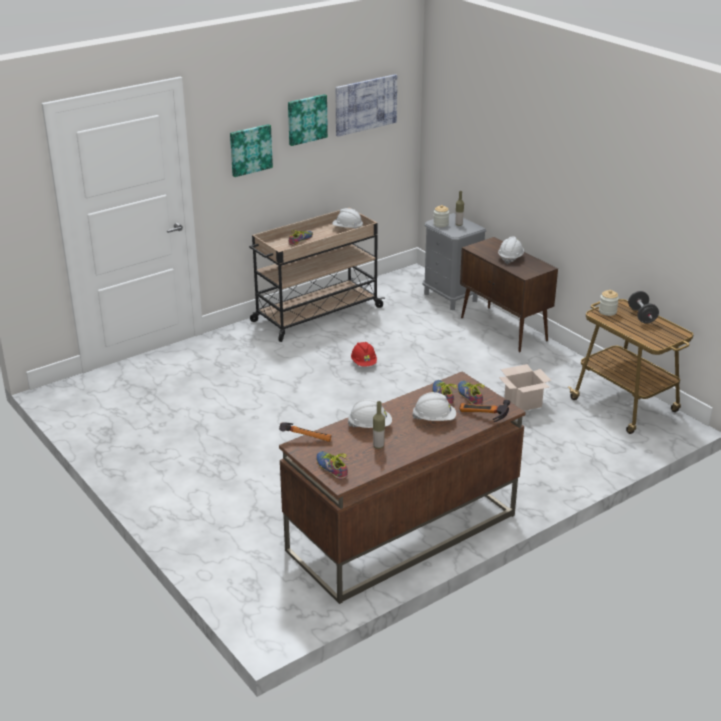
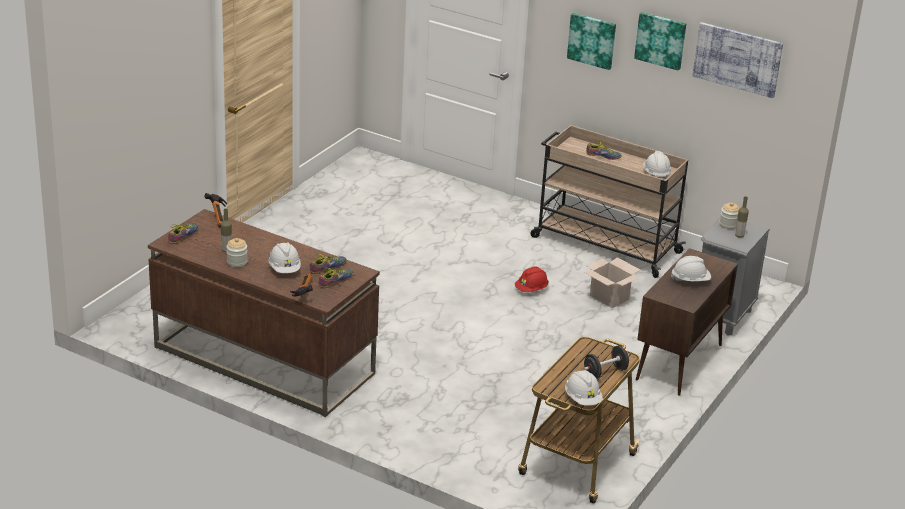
camera: 65 degrees right, 0 degrees up
white hard hat [348,399,392,428] -> white hard hat moved to [565,370,603,406]
cardboard box [499,364,551,411] -> cardboard box moved to [585,257,640,308]
jar [599,290,619,316] -> jar moved to [226,238,248,267]

